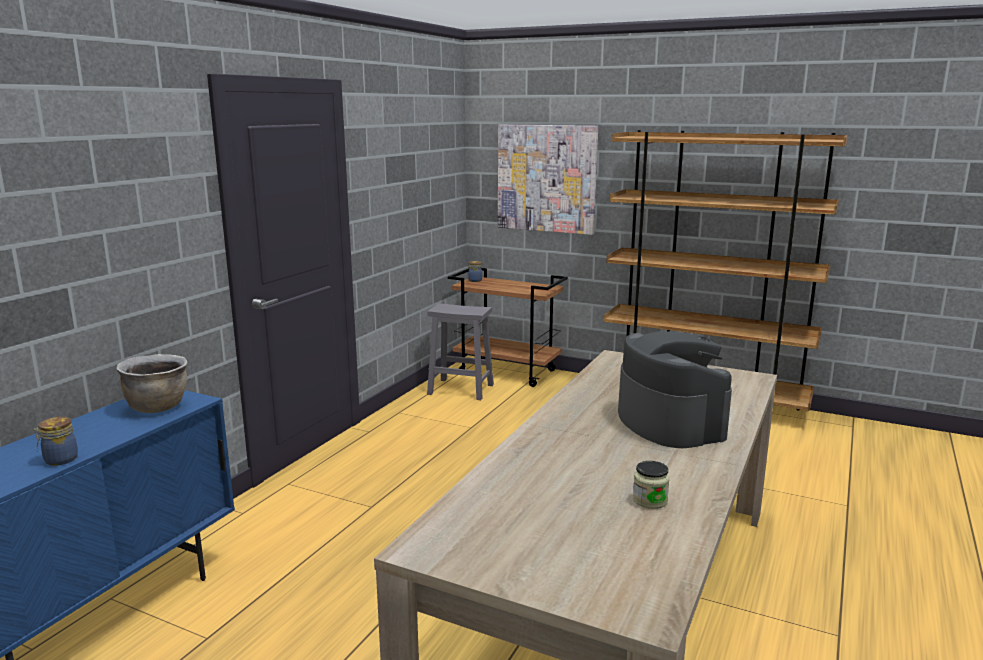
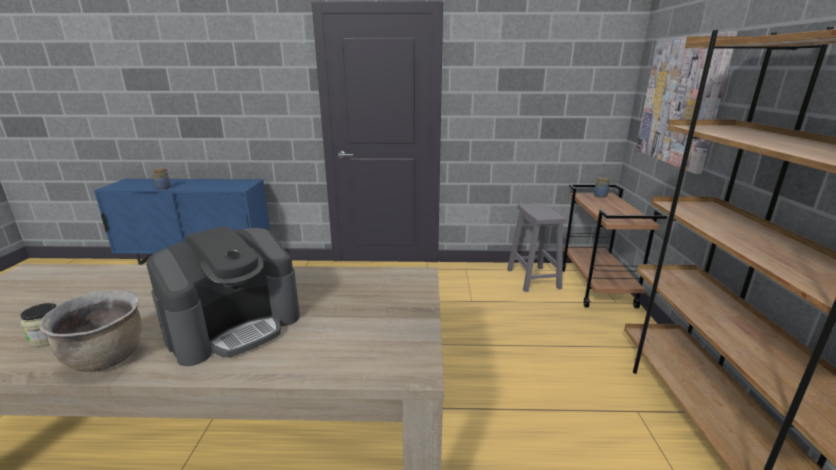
camera: 65 degrees right, 5 degrees up
brown cooking pot [117,354,188,413] -> brown cooking pot moved to [39,290,142,372]

